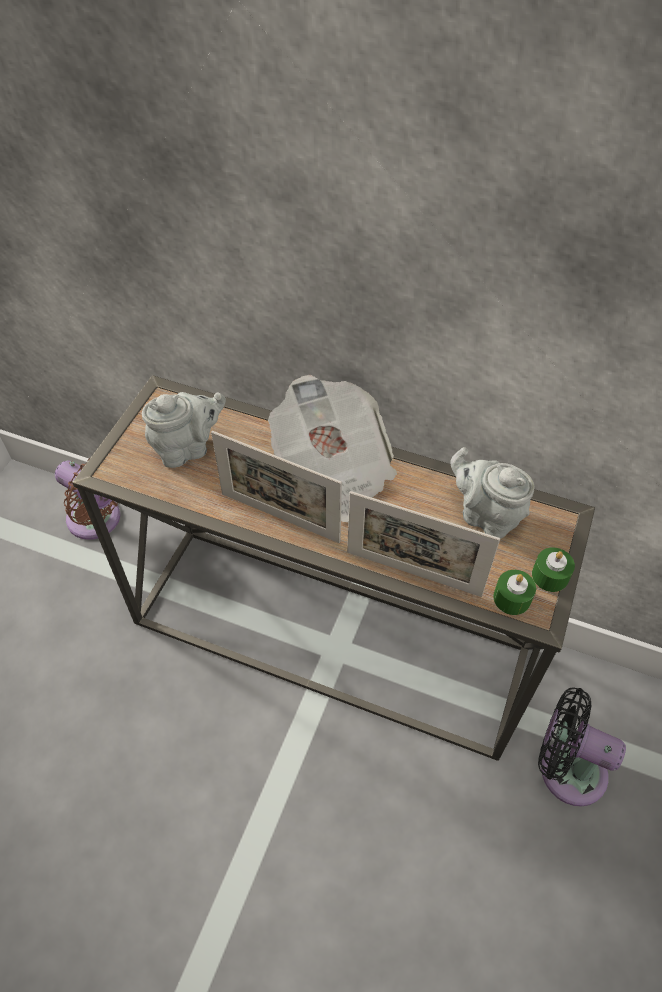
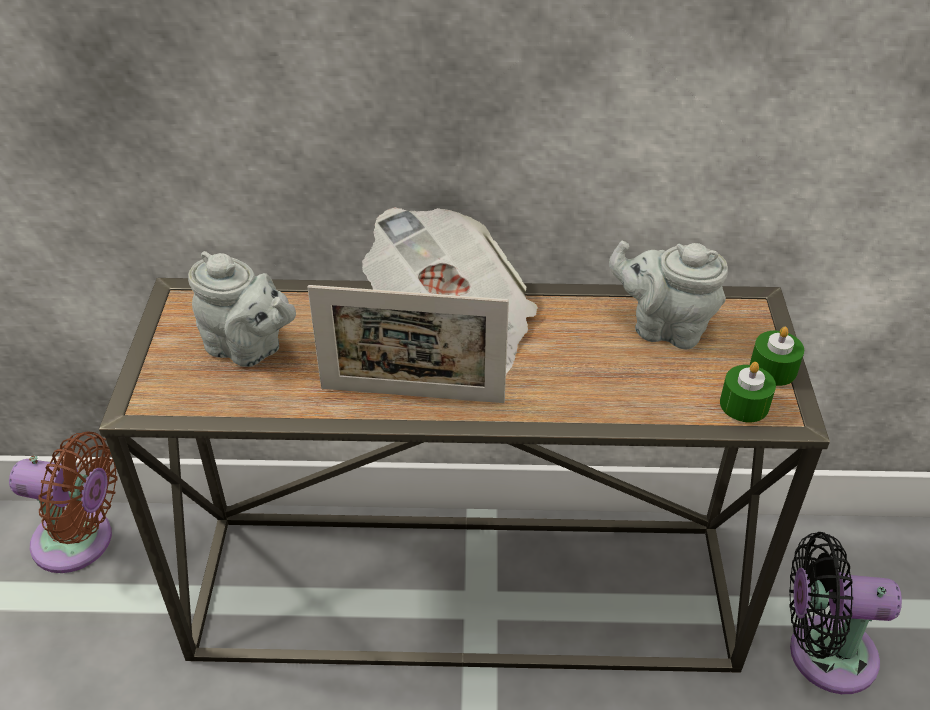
camera: 20 degrees left, 10 degrees down
grey teapot [142,392,226,468] -> grey teapot turned 75 degrees clockwise [188,251,296,367]
picture frame [347,491,500,597] -> none

